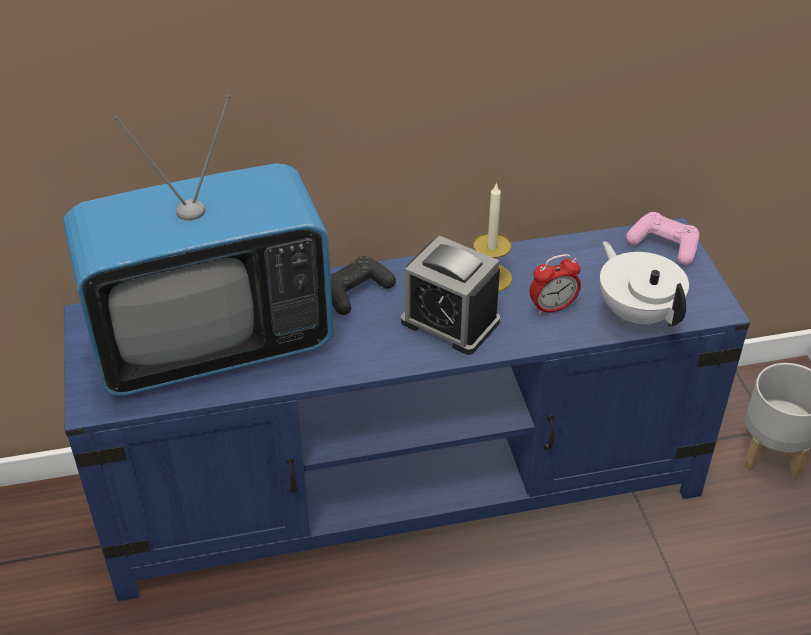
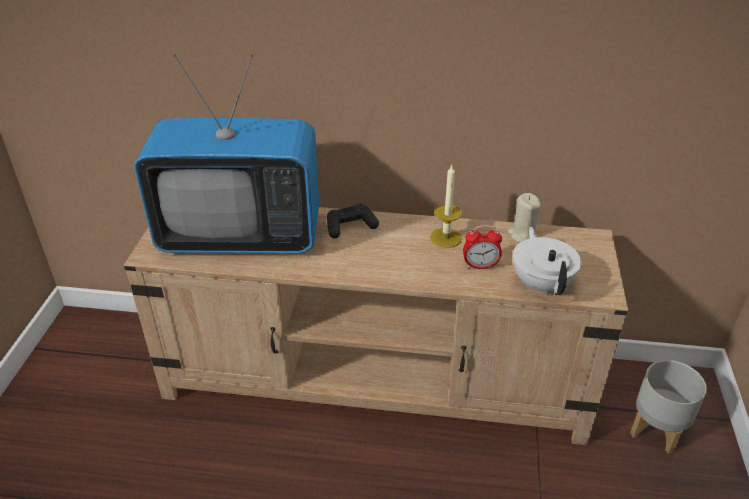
camera: 20 degrees right, 5 degrees down
blue tv stand [64,218,750,601] -> beige tv stand [124,207,628,445]
alarm clock [401,235,500,355] -> none
pink game controller [626,212,699,265] -> none
none -> beige candle [508,193,541,243]

